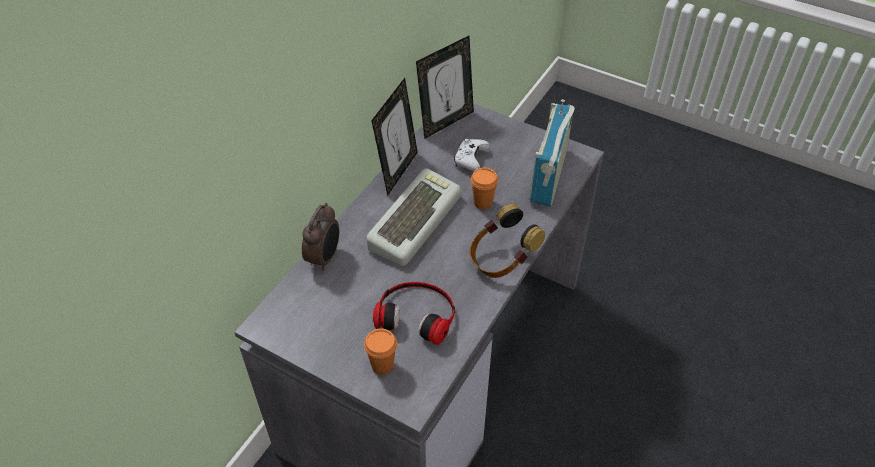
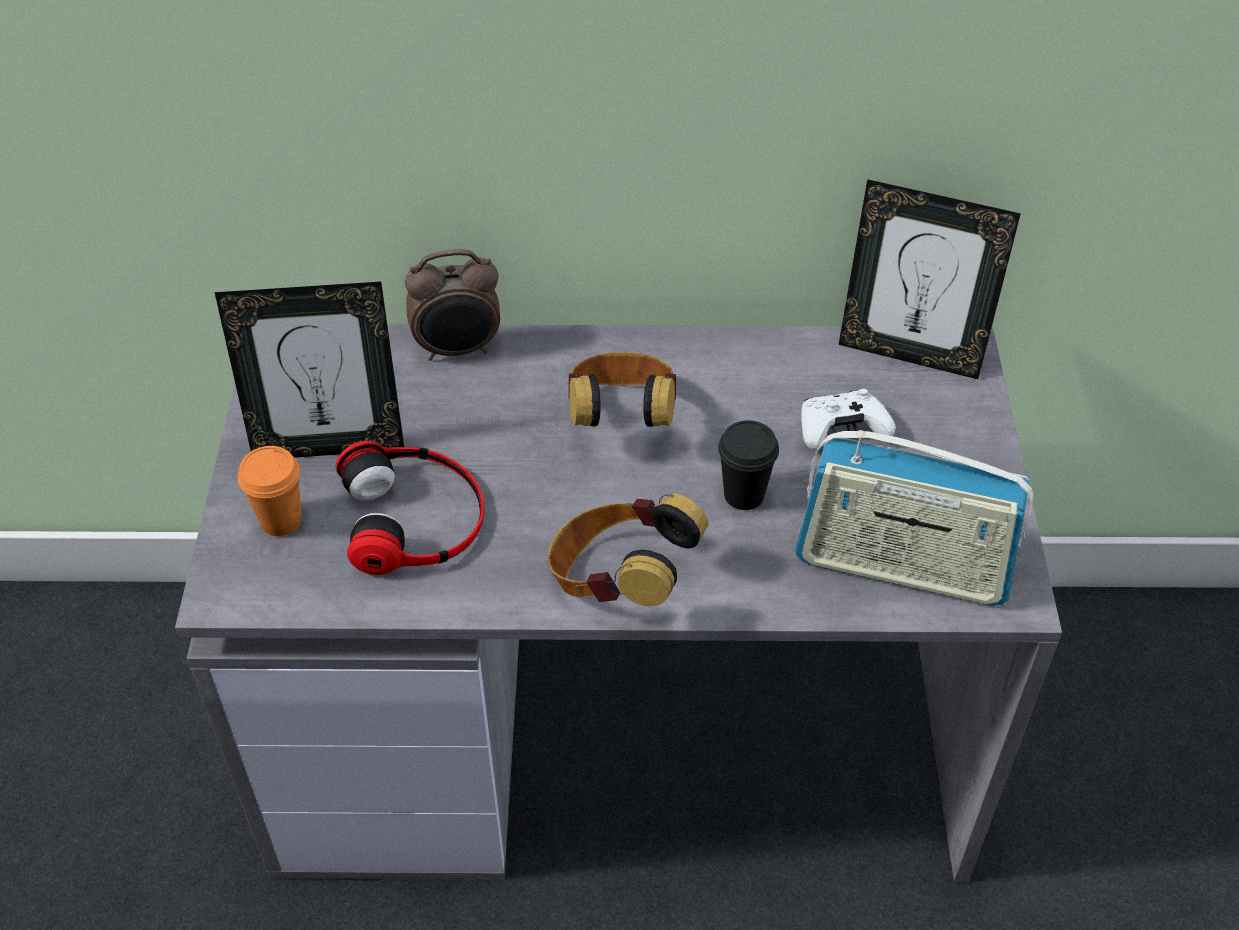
camera: 60 degrees right, 0 degrees up
keyboard [367,168,461,266] -> headphones [568,352,676,427]
picture frame [371,78,418,196] -> picture frame moved to [215,282,404,458]
orange cup [471,167,498,209] -> black cup [718,420,779,510]
radio [530,99,575,207] -> radio turned 150 degrees counterclockwise [795,430,1034,606]

